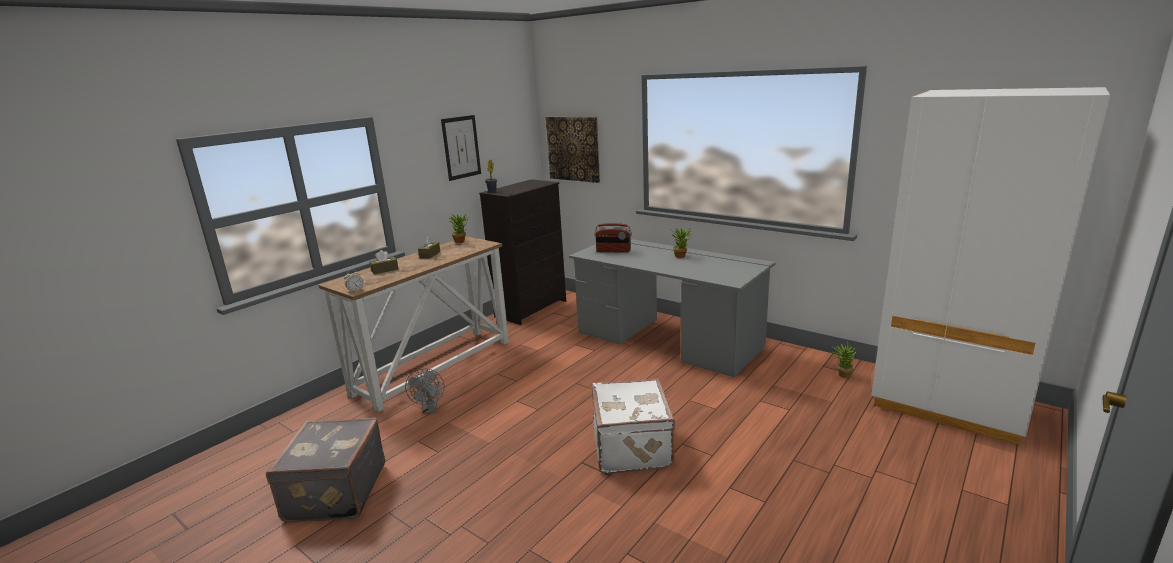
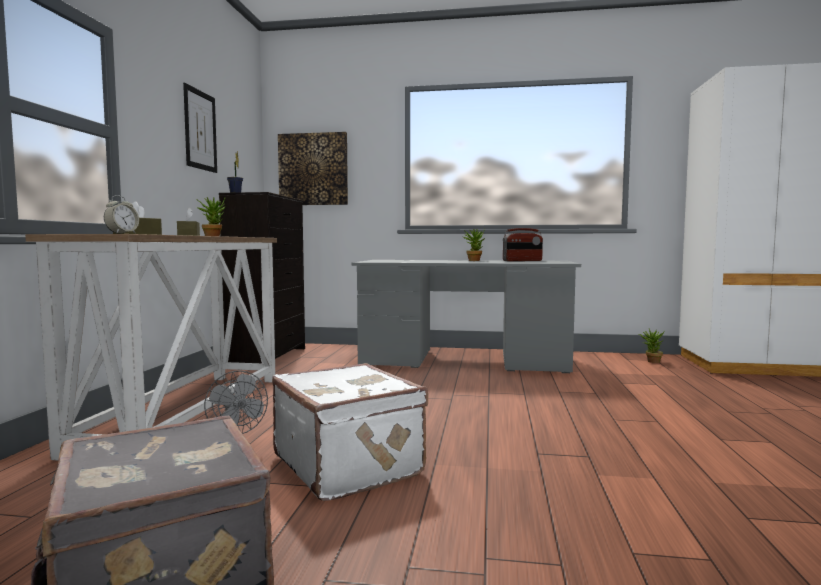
camera: 30 degrees left, 15 degrees down
white suitcase [592,378,676,473] -> white suitcase moved to [272,363,428,501]
radio [595,223,632,253] -> radio moved to [503,228,543,261]

